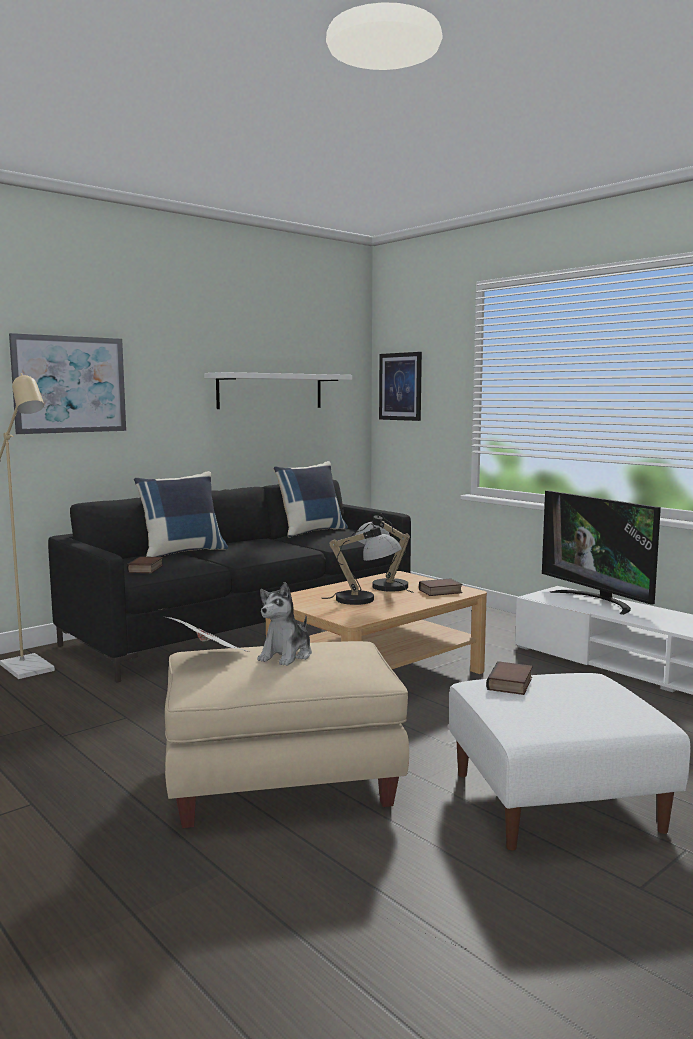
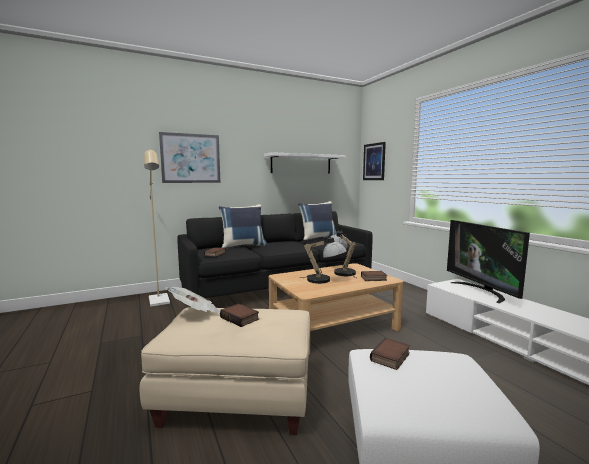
camera: 15 degrees right, 0 degrees up
plush toy [258,582,312,666] -> book [220,304,259,327]

